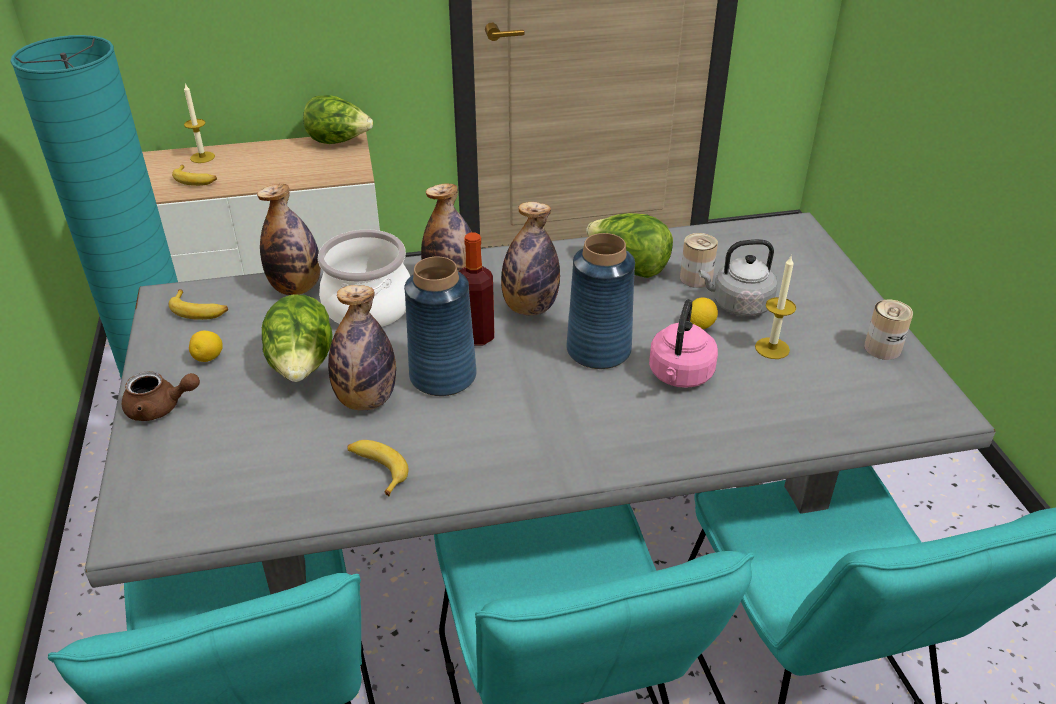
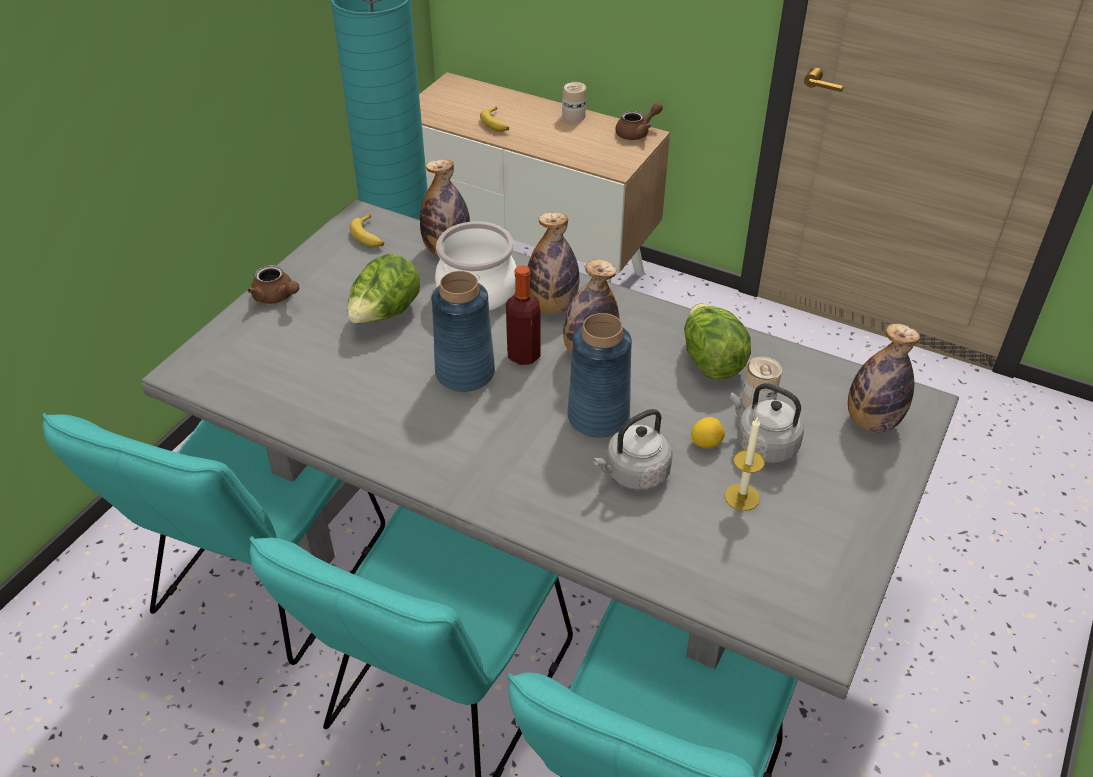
camera: 40 degrees right, 5 degrees up
candle [184,83,215,163] -> none
lemon [189,331,223,362] -> none
lettuce [303,95,373,144] -> brown teapot [615,102,663,140]
bottle [328,285,396,410] -> bottle moved to [848,324,920,433]
banana [347,440,409,496] -> none
pink kettle [649,299,718,388] -> grey kettle [593,409,673,490]
can [864,299,913,360] -> can moved to [562,82,586,122]

